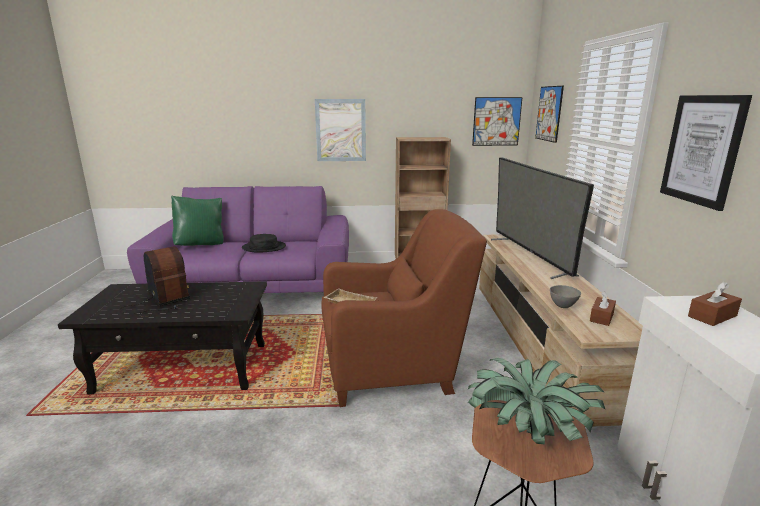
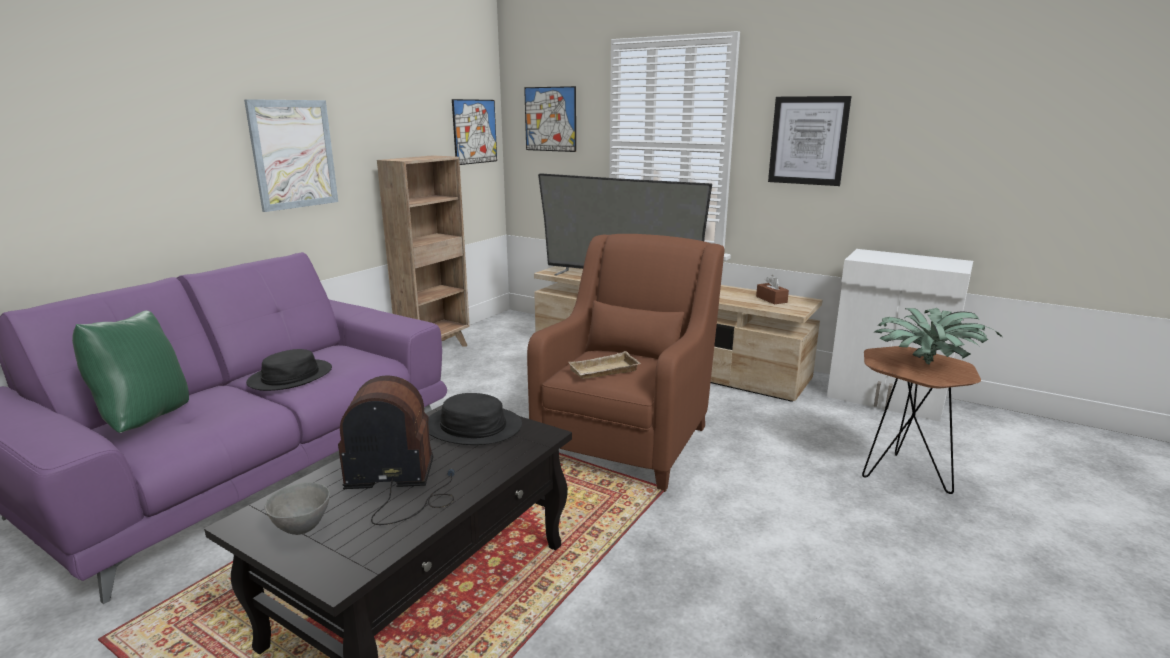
camera: 55 degrees left, 0 degrees up
grey bowl [550,285,581,308] -> grey bowl moved to [265,482,330,535]
brown tissue box [688,282,742,326] -> none
none -> black hat [428,393,522,445]

